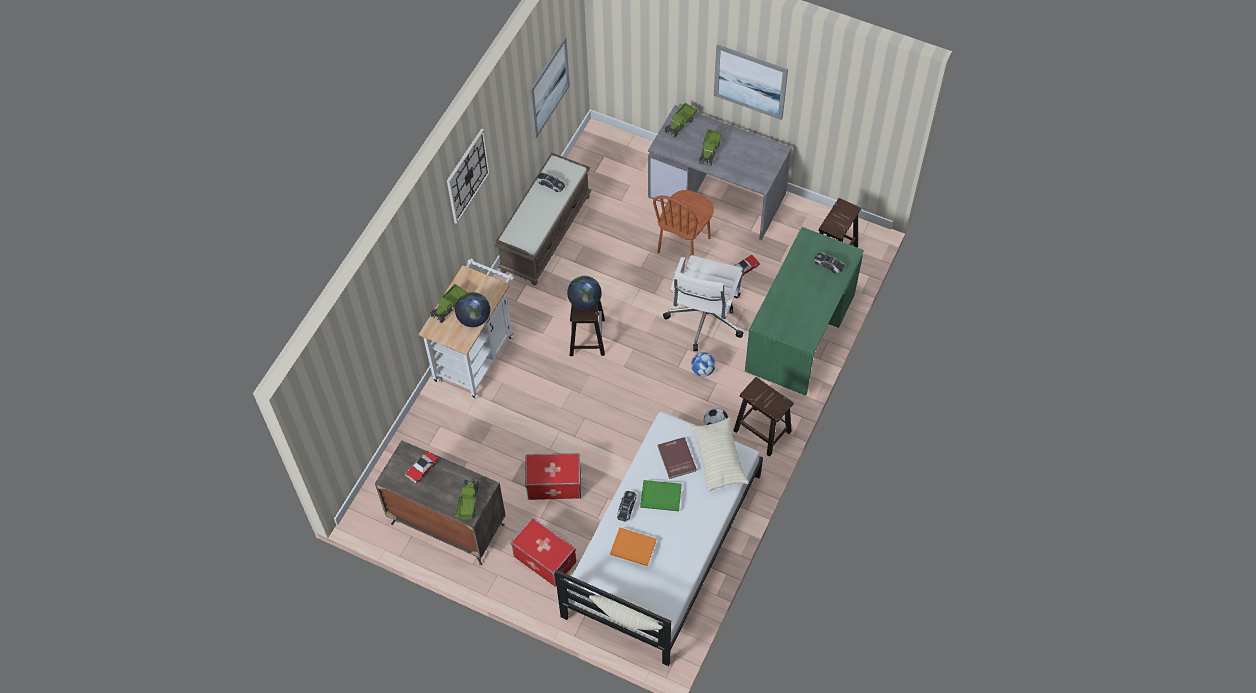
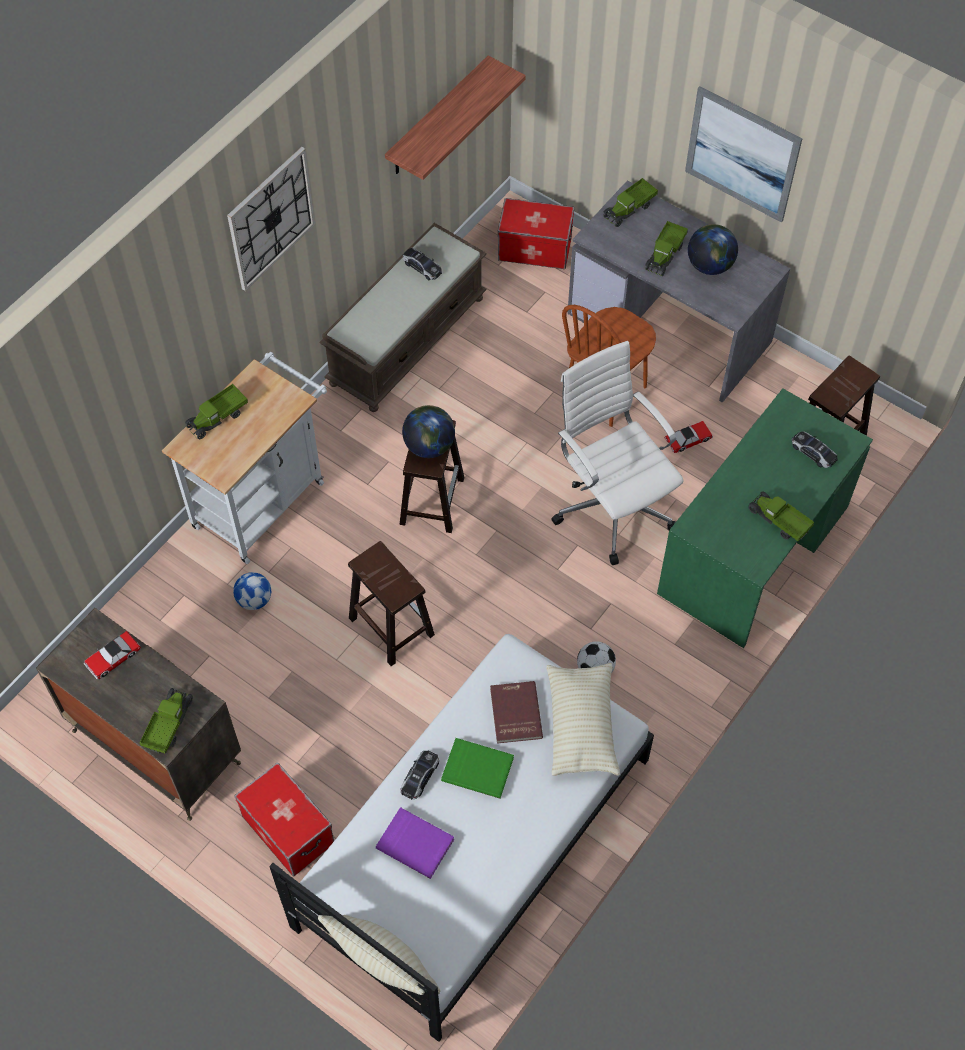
camera: 10 degrees right, 0 degrees up
globe [455,292,490,327] -> globe moved to [688,224,738,275]
storage box [525,453,581,500] -> storage box moved to [498,198,574,269]
picture [530,36,570,138] -> shelf [385,55,526,180]
orange book [610,527,657,566] -> purple book [376,807,454,879]
white office chair [663,255,743,351] -> white office chair turned 120 degrees clockwise [551,341,684,565]
football [691,352,716,377] -> football moved to [233,572,271,610]
brown stool [733,377,793,457] -> brown stool moved to [348,541,435,666]
none -> toy truck [748,491,814,542]

